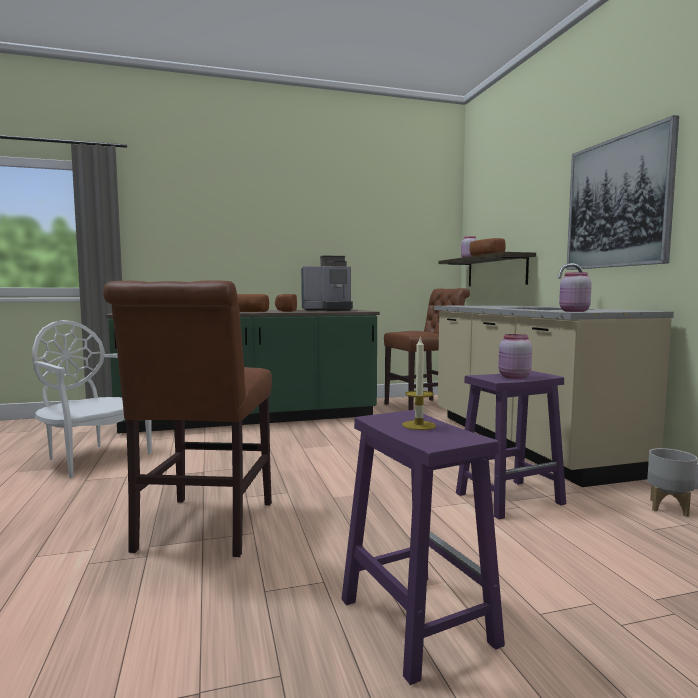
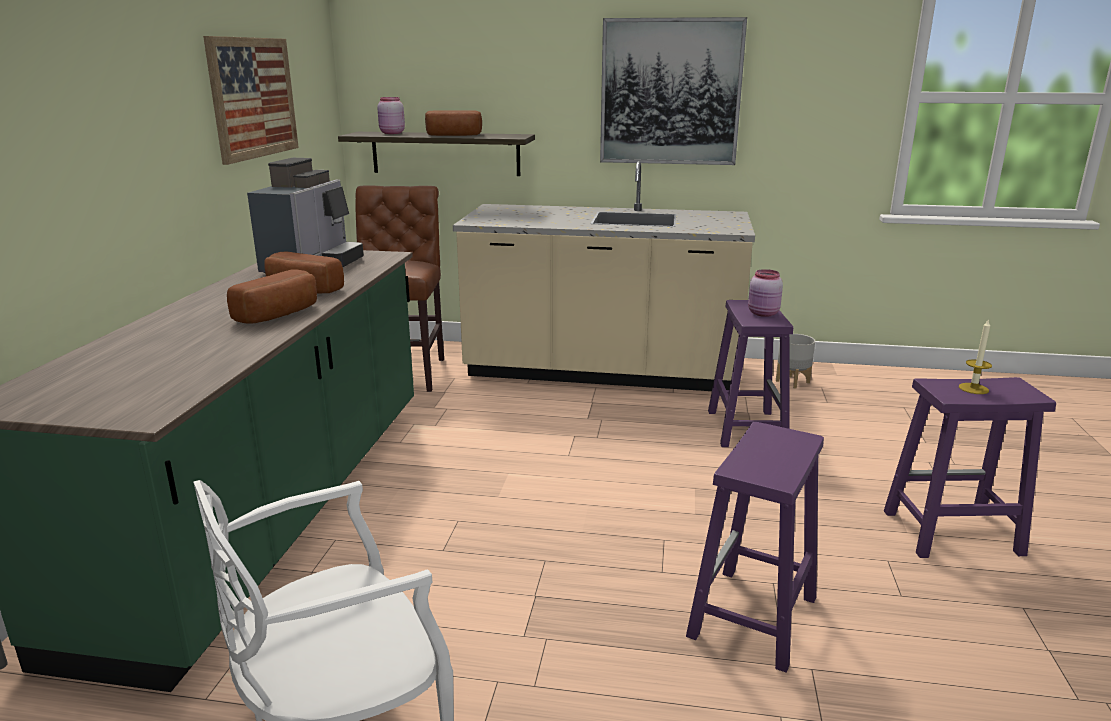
camera: 65 degrees left, 15 degrees up
brown chair [103,280,272,557] -> purple stool [686,422,824,673]
pink jar [559,272,592,312] -> none
none -> picture [203,36,299,165]

